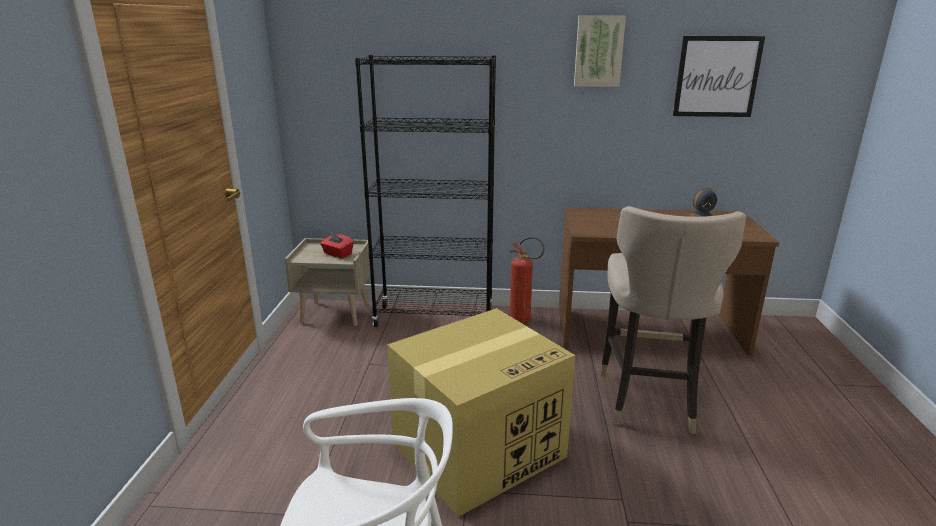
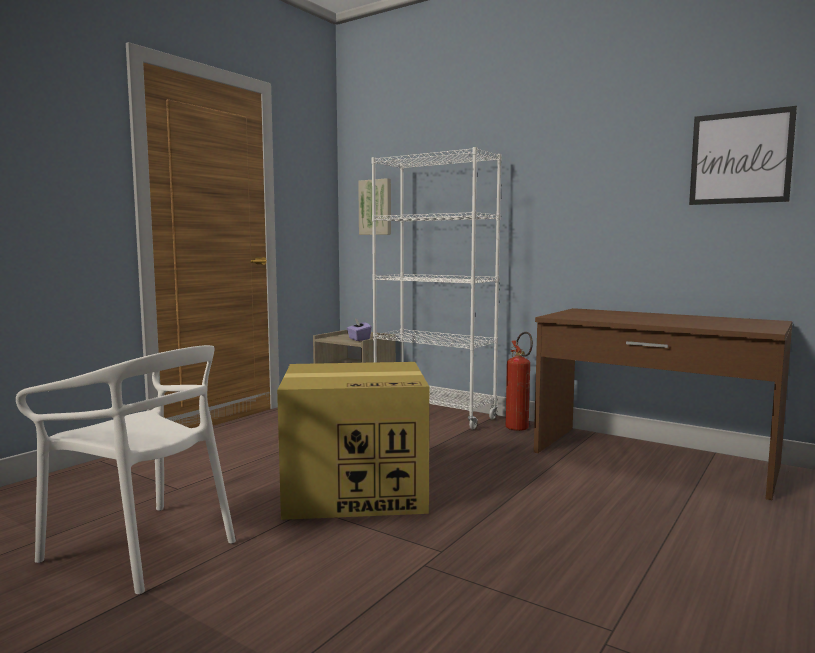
camera: 30 degrees right, 15 degrees down
red tissue box [320,232,354,258] -> purple tissue box [347,318,372,341]
black bookcase [355,55,496,327] -> white bookcase [372,147,502,429]
picture [574,15,626,87] -> picture moved to [358,178,391,235]
beige stool [600,206,746,434] -> none
alarm clock [689,188,717,217] -> none

